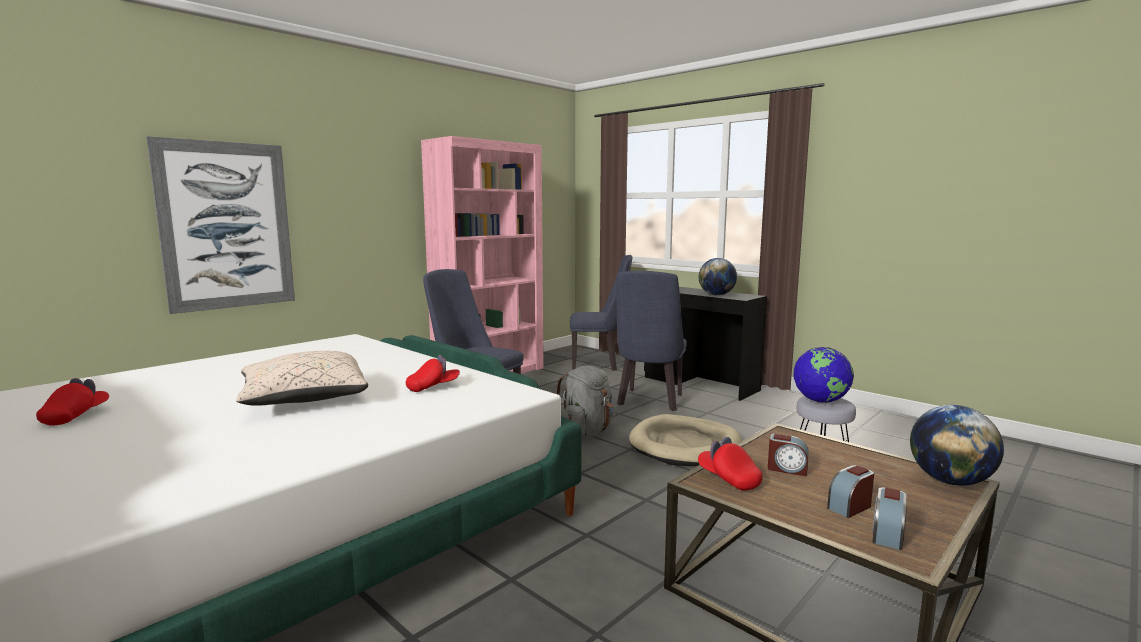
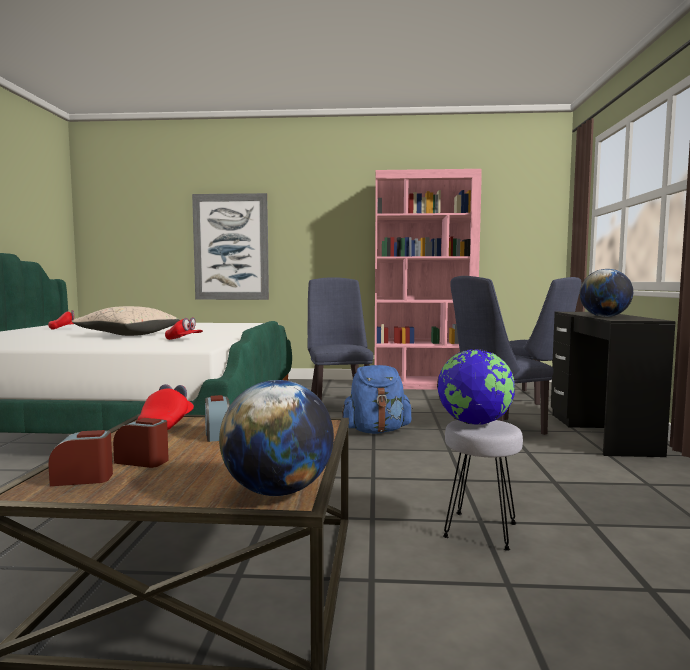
camera: 50 degrees right, 5 degrees down
grey backpack [556,366,614,437] -> blue backpack [342,365,413,434]
beige dog bed [629,414,741,466] -> none

